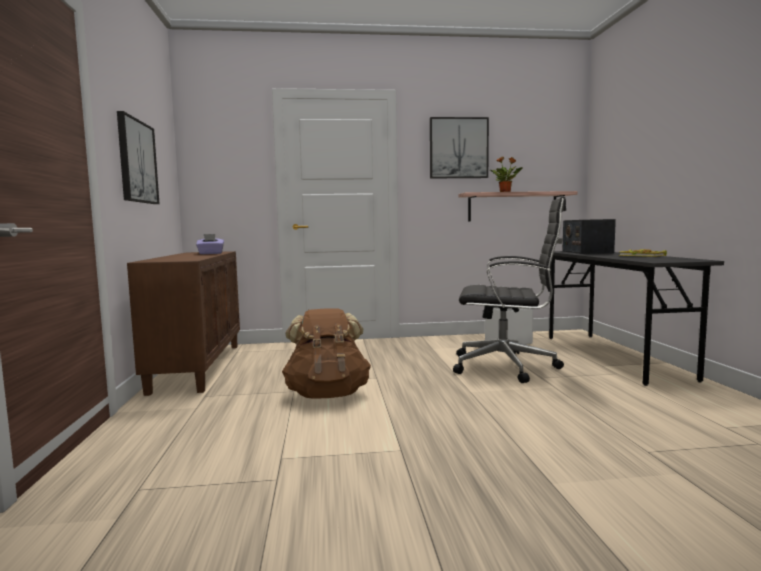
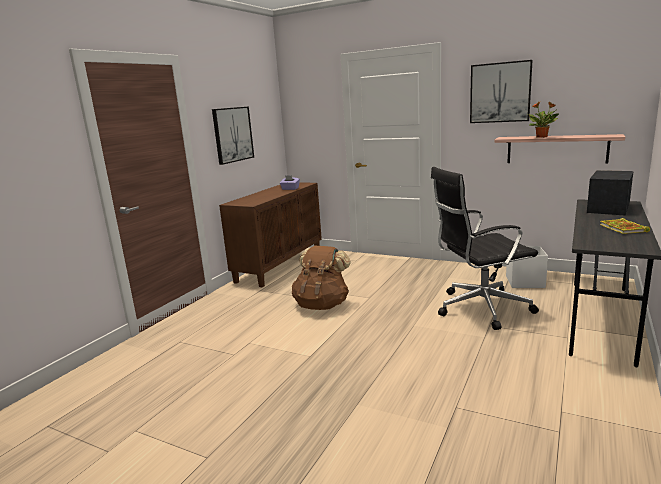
camera: 35 degrees right, 10 degrees up
black office chair [453,197,566,383] -> black office chair turned 120 degrees clockwise [431,167,539,330]

